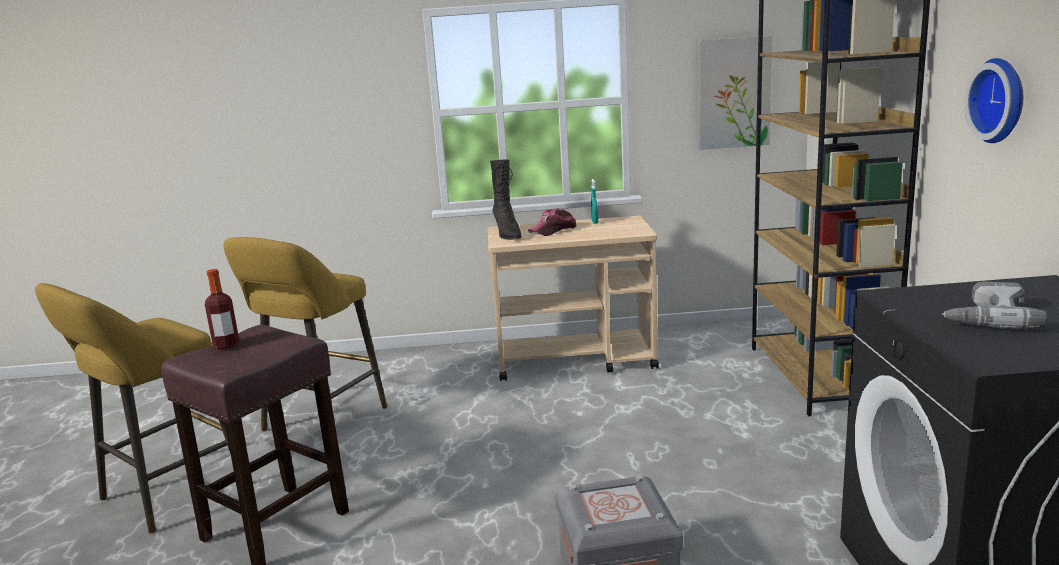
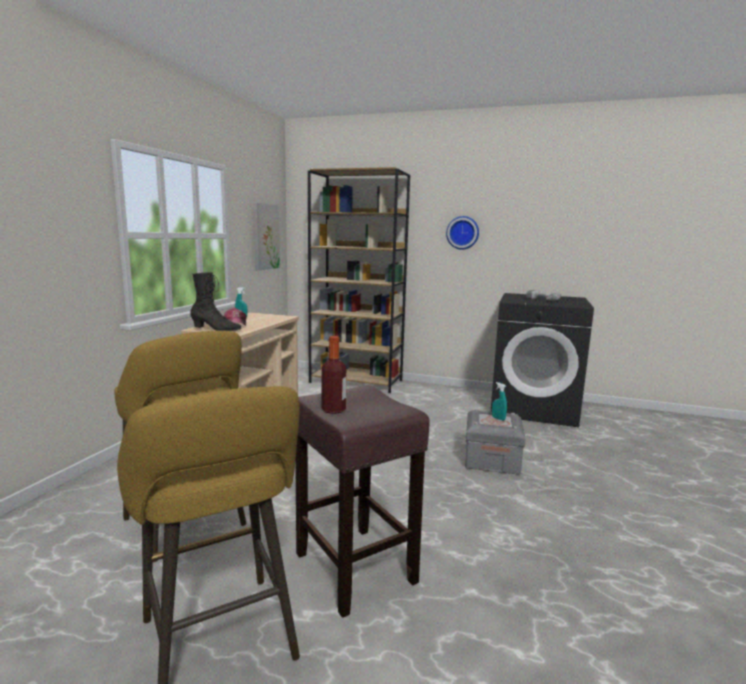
camera: 70 degrees left, 5 degrees down
none -> turquoise spray bottle [492,382,507,421]

